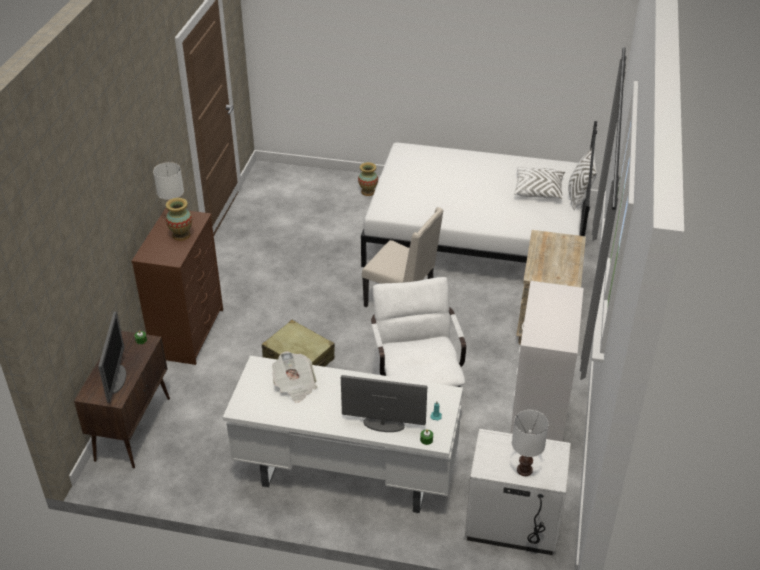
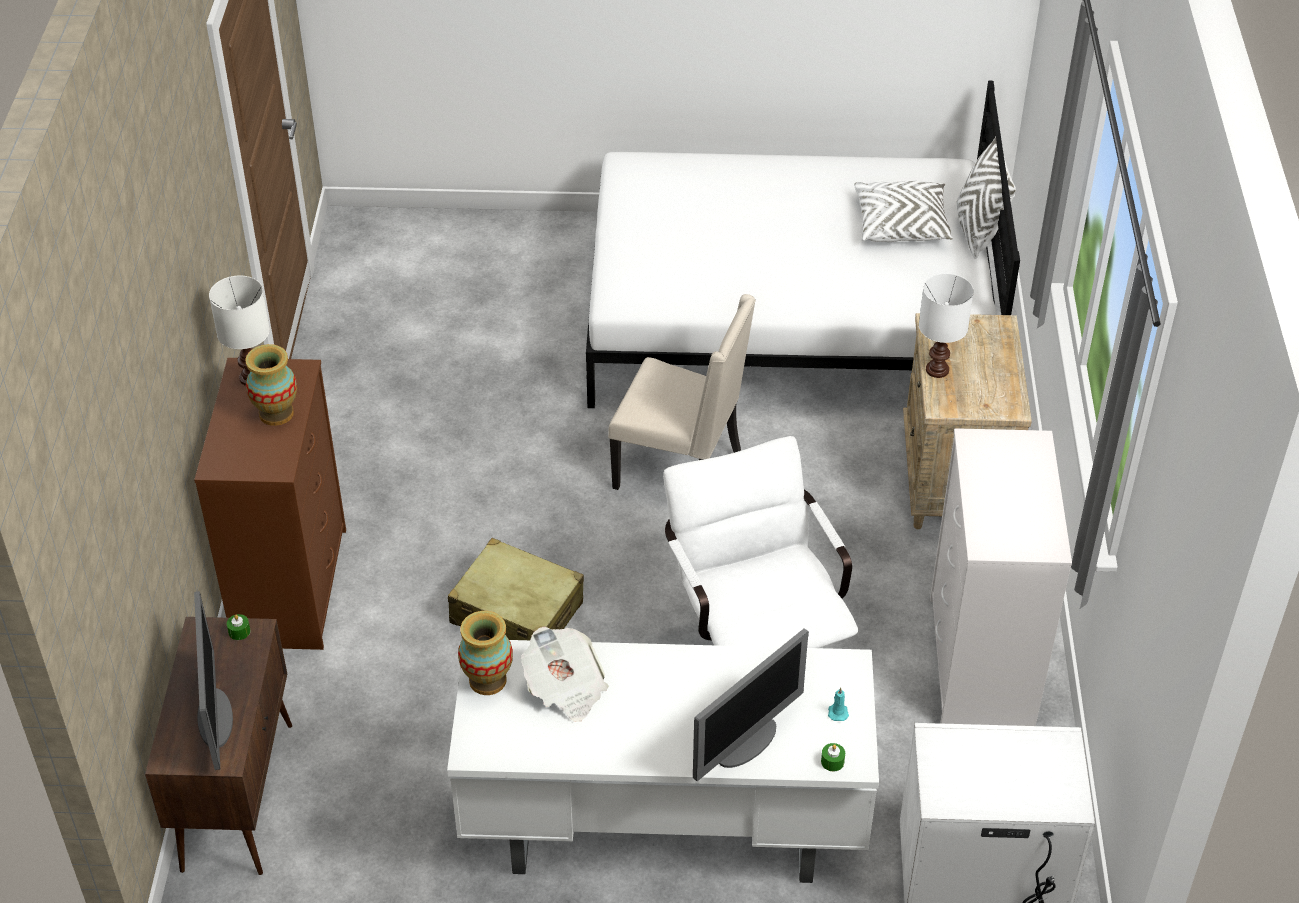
camera: 10 degrees left, 5 degrees up
monitor [341,375,427,432] -> monitor turned 135 degrees clockwise [693,628,809,781]
vase [358,162,378,196] -> vase moved to [458,611,513,695]
white table lamp [512,410,549,476] -> white table lamp moved to [919,273,974,378]

